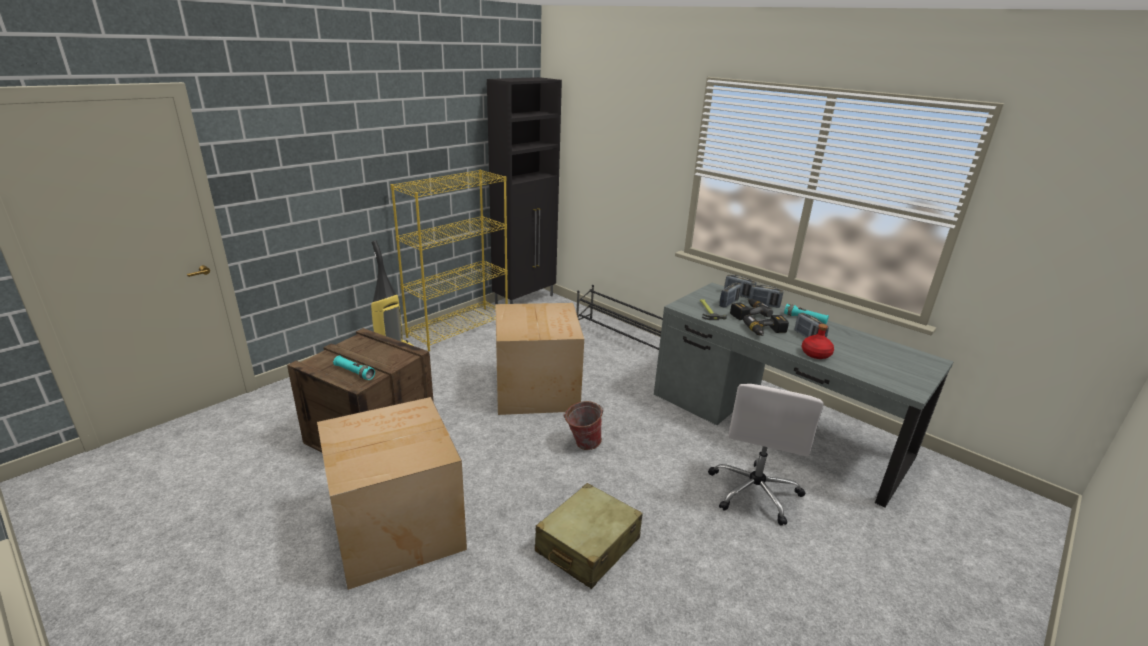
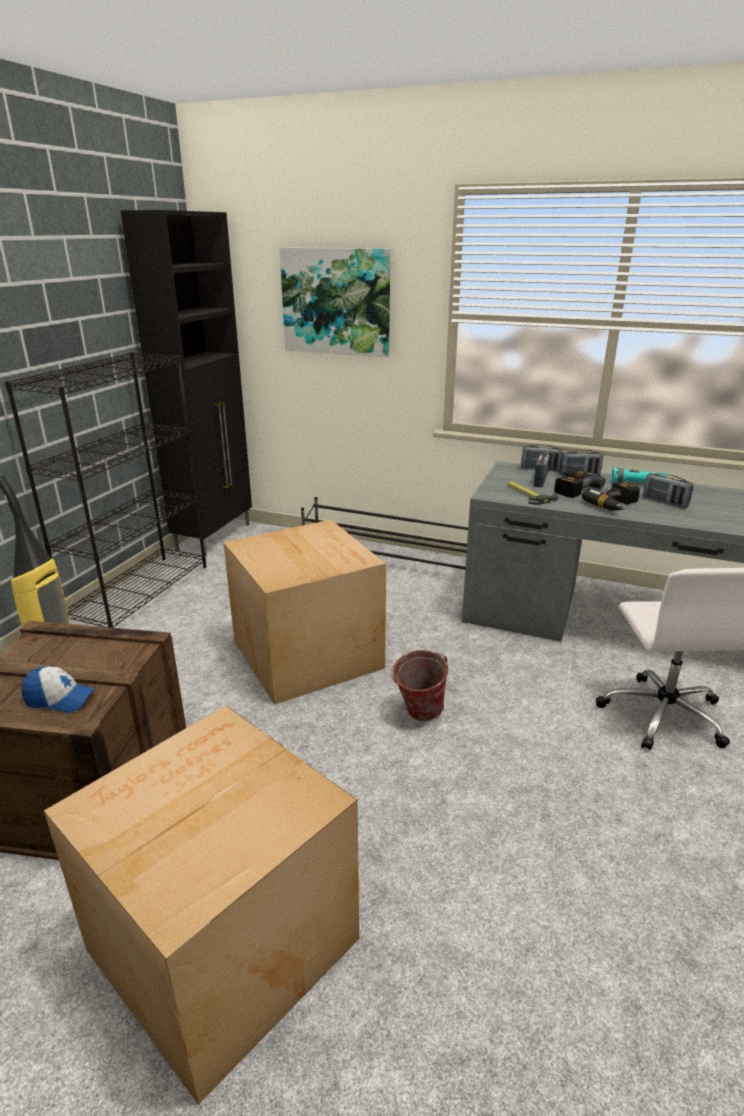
camera: 20 degrees left, 0 degrees up
turquoise flashlight [333,356,375,380] -> cap [21,666,96,713]
yellow bookcase [391,170,508,351] -> black bookcase [5,352,206,628]
beige suitcase [535,483,643,589] -> none
red bottle [802,324,834,359] -> none
none -> picture [280,247,390,357]

